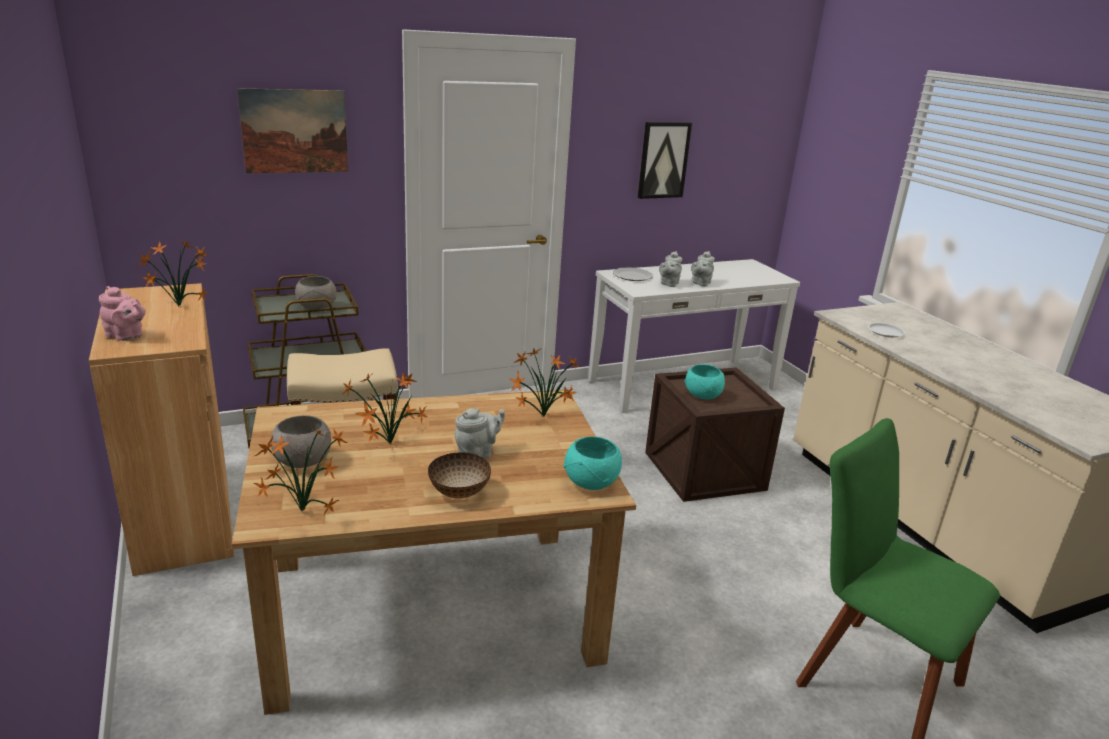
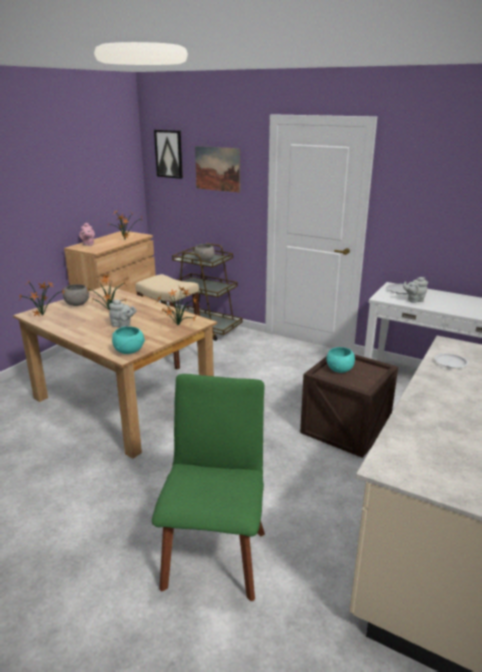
camera: 55 degrees right, 0 degrees up
bowl [428,452,491,499] -> none
picture [637,122,692,199] -> picture moved to [154,130,183,179]
grey teapot [691,251,715,286] -> none

